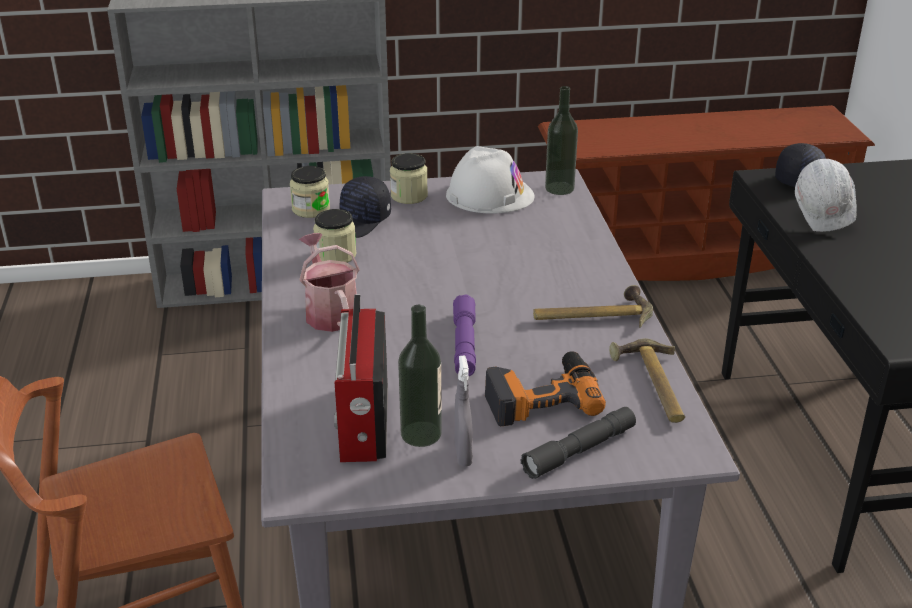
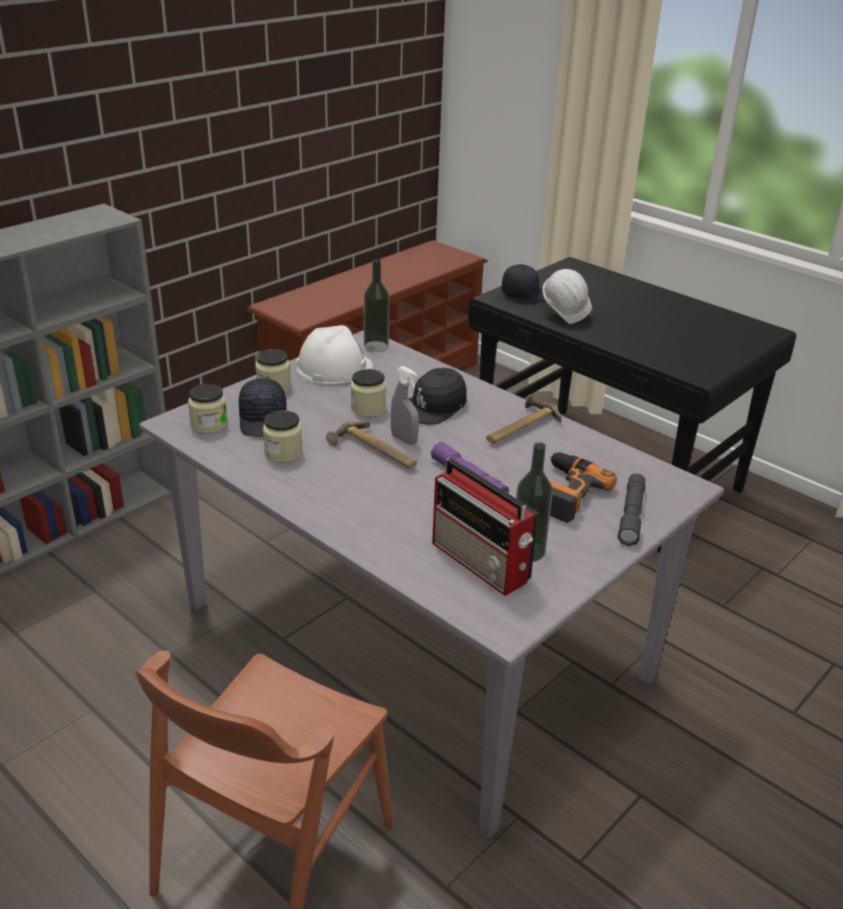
camera: 40 degrees left, 0 degrees up
watering can [299,233,360,332] -> none
grey spray bottle [455,355,473,466] -> grey spray bottle moved to [391,366,419,445]
hammer [609,338,685,423] -> hammer moved to [326,421,417,469]
none -> jar [351,369,386,417]
none -> black cap [408,368,467,425]

